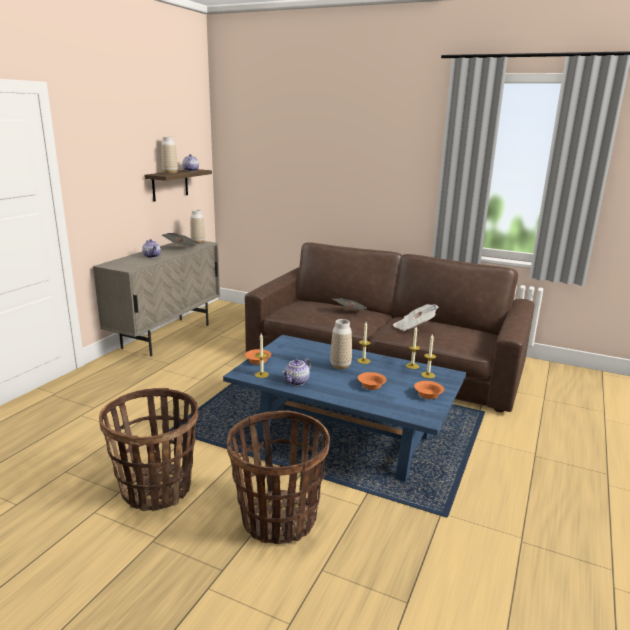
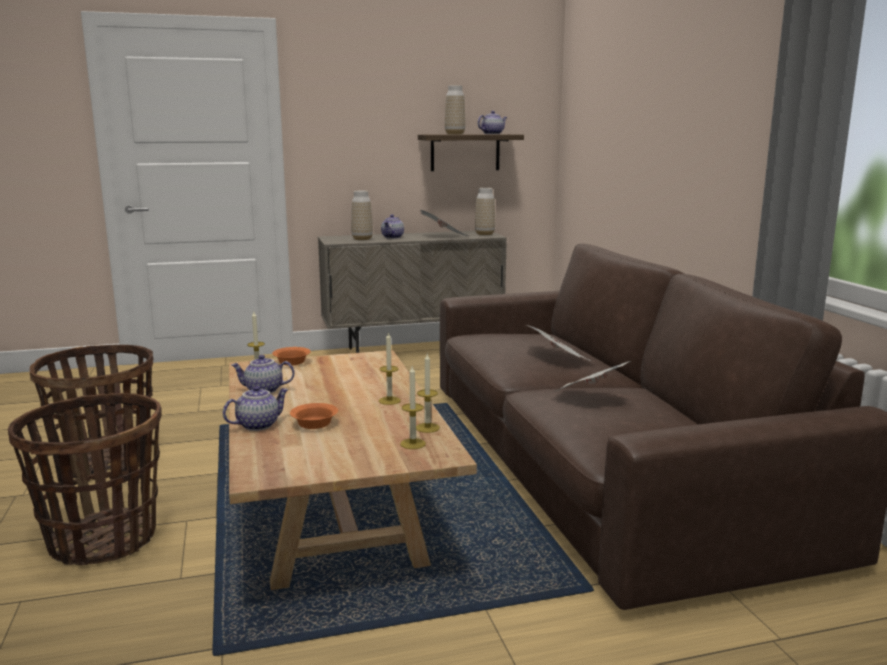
camera: 50 degrees right, 5 degrees down
blue coffee table [223,335,466,482] -> beige coffee table [229,350,477,590]
vase [330,319,352,370] -> vase moved to [351,191,373,240]
orange bowl [414,381,444,399] -> none
none -> teapot [223,386,289,431]

